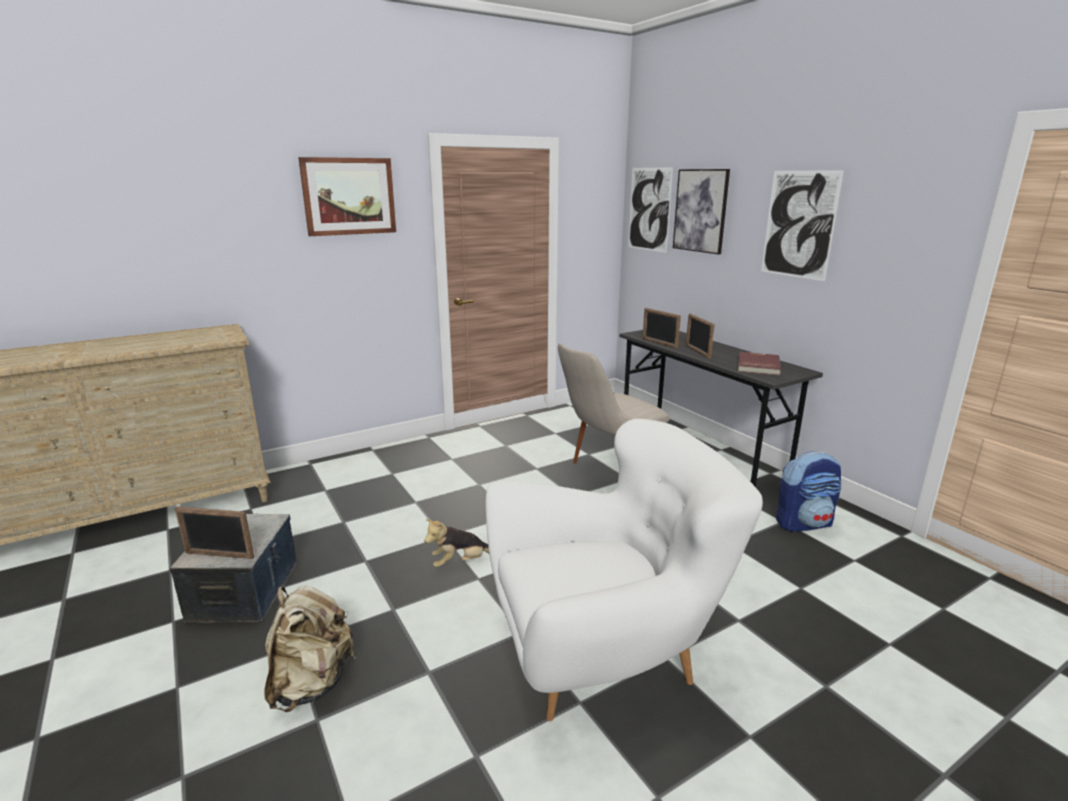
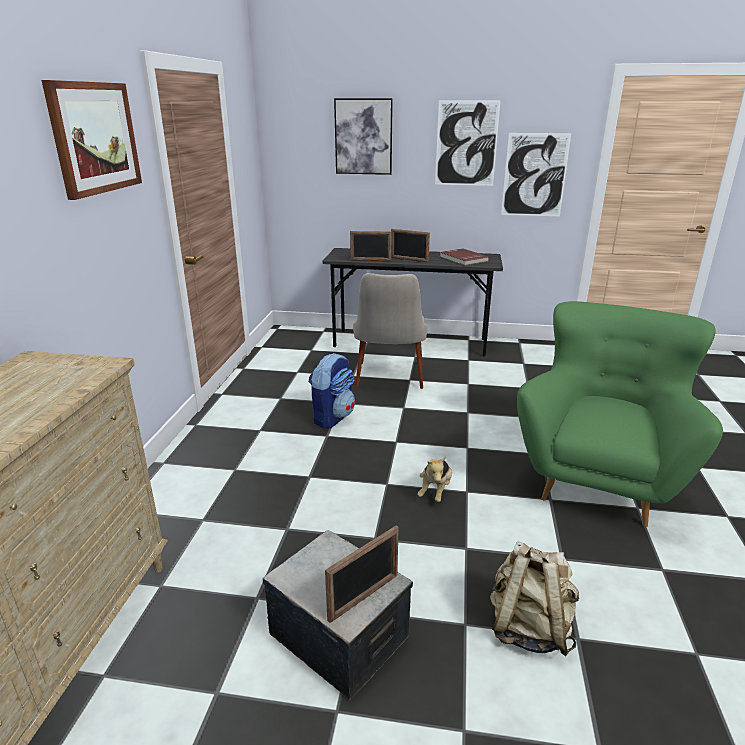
camera: 50 degrees left, 5 degrees up
white armchair [486,419,763,721] -> green armchair [517,301,723,527]
picture [628,167,673,253] -> picture moved to [501,133,571,216]
backpack [776,451,841,532] -> backpack moved to [308,353,355,429]

